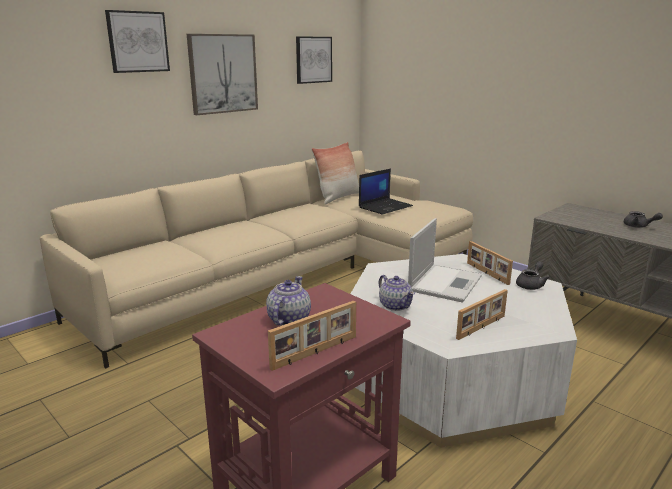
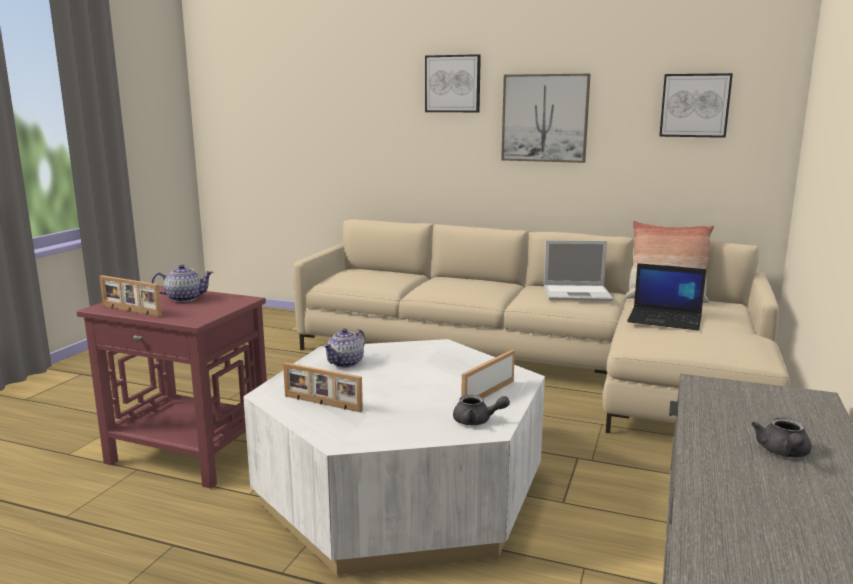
camera: 65 degrees right, 5 degrees down
laptop [408,218,482,303] -> laptop moved to [544,240,613,301]

